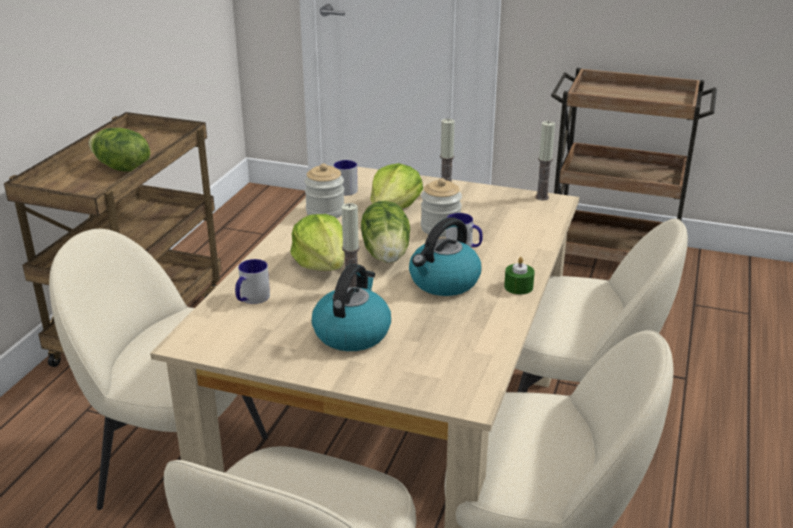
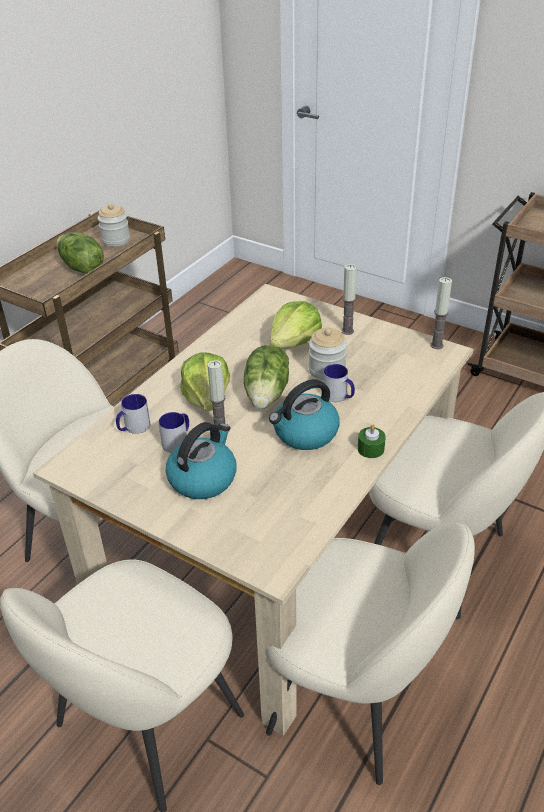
camera: 15 degrees right, 10 degrees up
jar [304,163,344,218] -> jar moved to [98,204,130,247]
mug [334,160,358,196] -> mug moved to [159,412,189,453]

